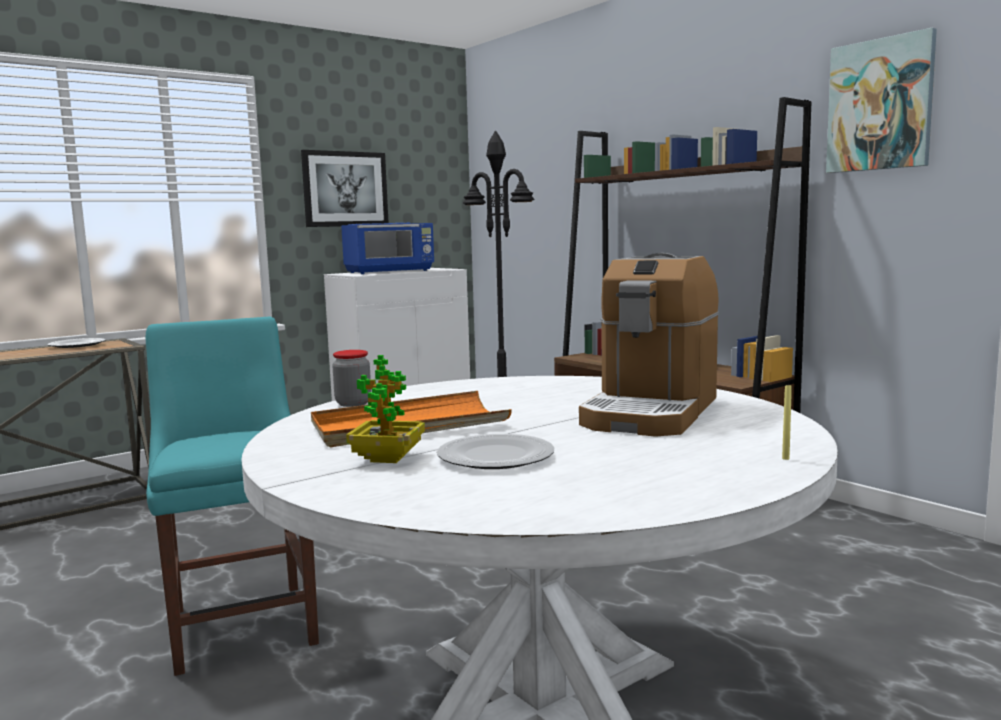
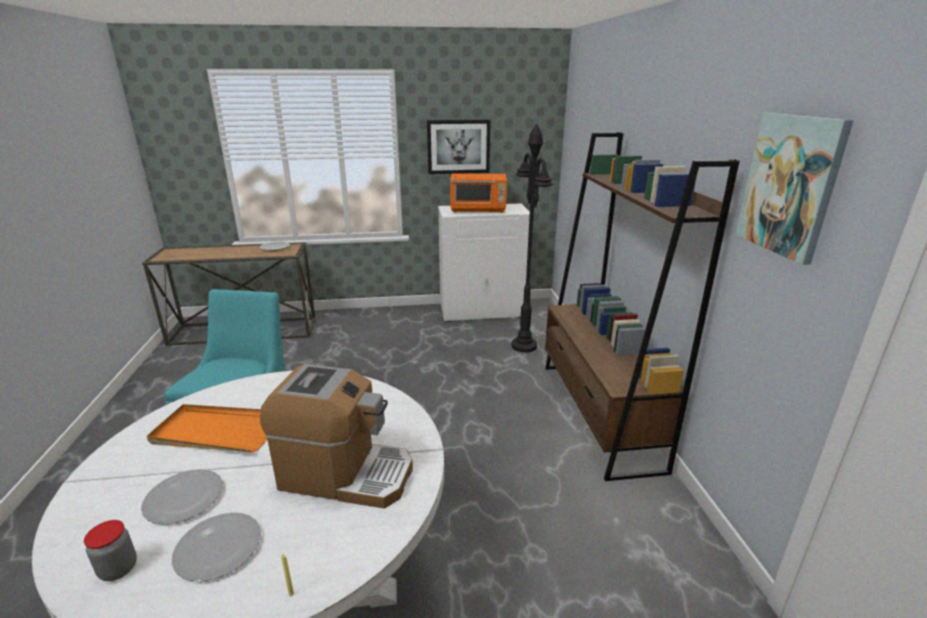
camera: 30 degrees right, 15 degrees up
jar [332,350,371,407] -> jar moved to [84,520,137,581]
blue microwave [341,223,434,274] -> orange microwave [450,174,507,213]
potted plant [346,355,425,463] -> none
coffee machine [579,253,719,437] -> coffee machine turned 135 degrees counterclockwise [260,364,413,509]
none -> plate [172,513,261,581]

